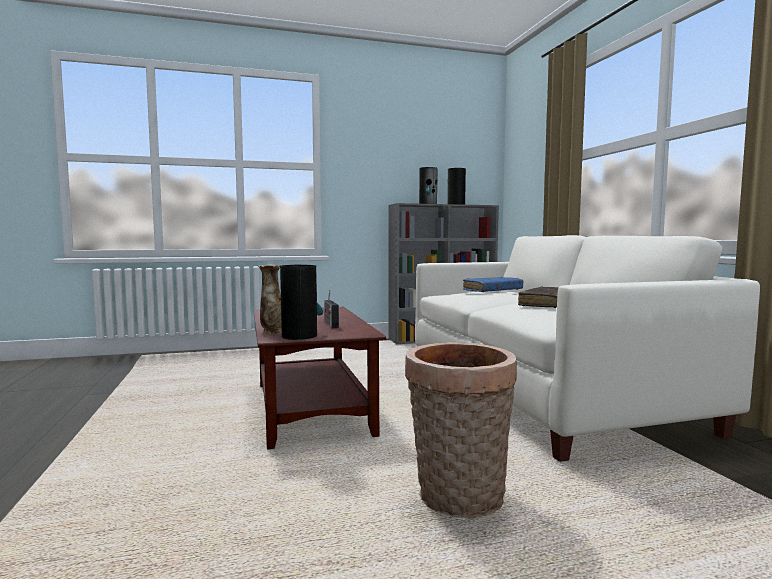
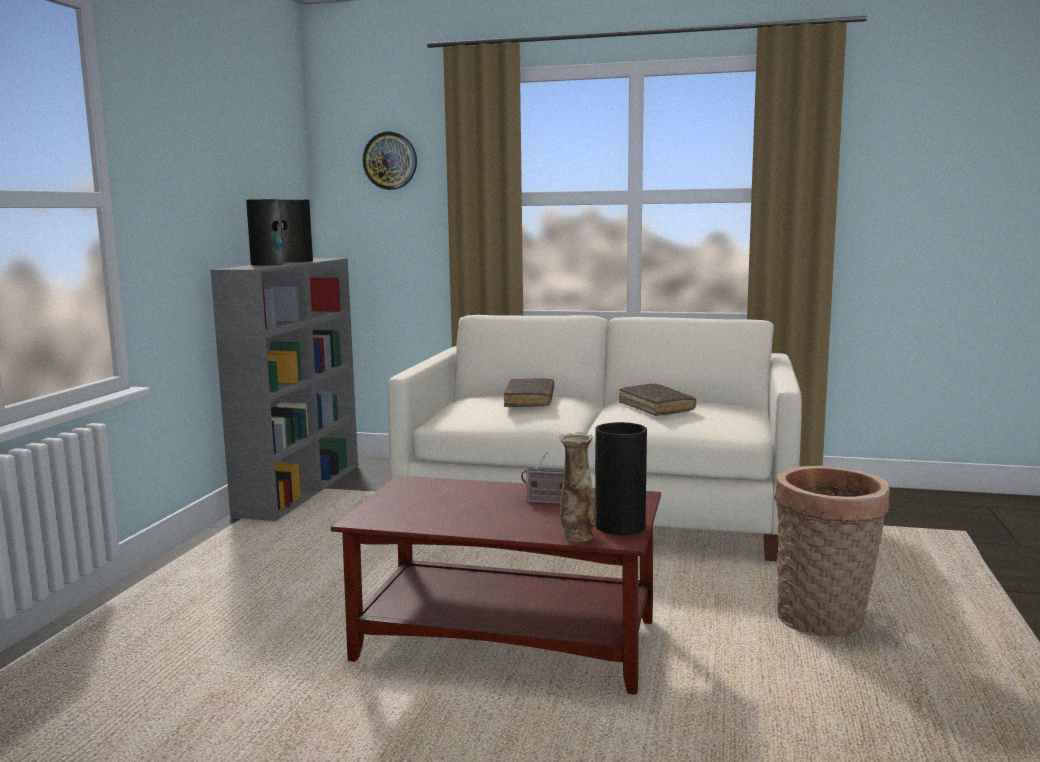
camera: 60 degrees left, 5 degrees up
blue book [463,277,523,292] -> brown book [504,378,554,407]
none -> wall clock [362,132,417,190]

